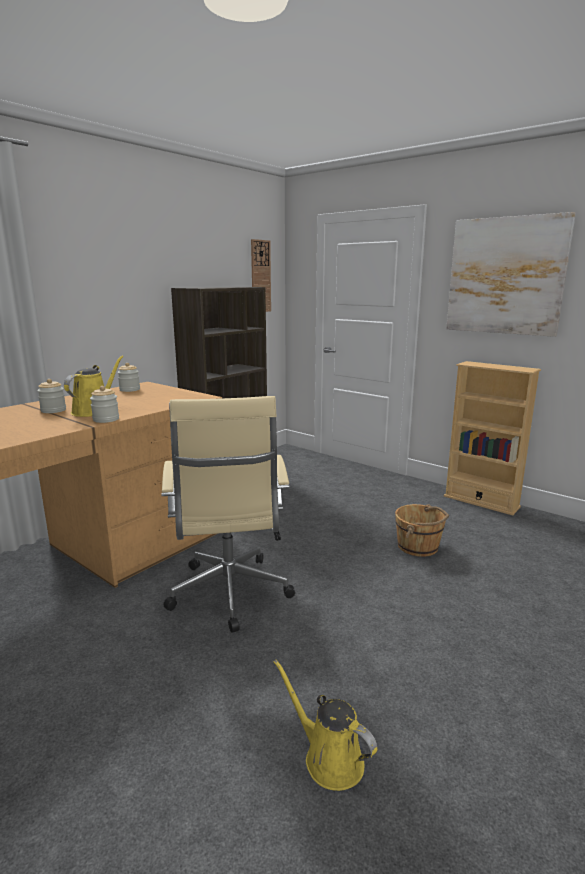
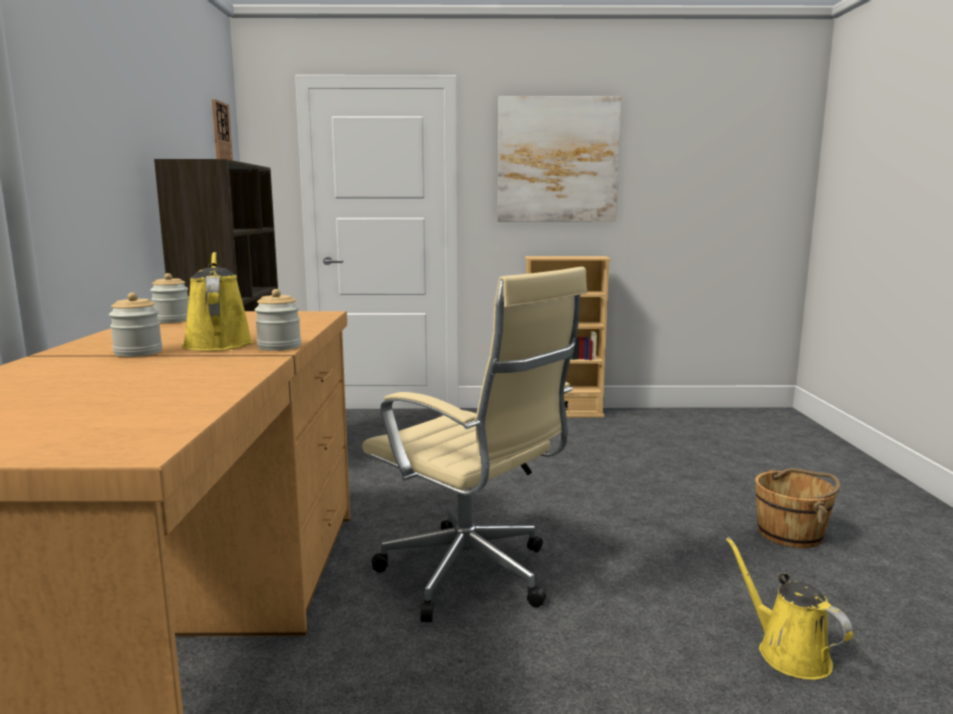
camera: 40 degrees left, 5 degrees down
yellow watering can [274,660,377,791] -> yellow watering can turned 60 degrees clockwise [726,537,853,680]
brown bucket [395,504,449,557] -> brown bucket moved to [755,468,841,548]

